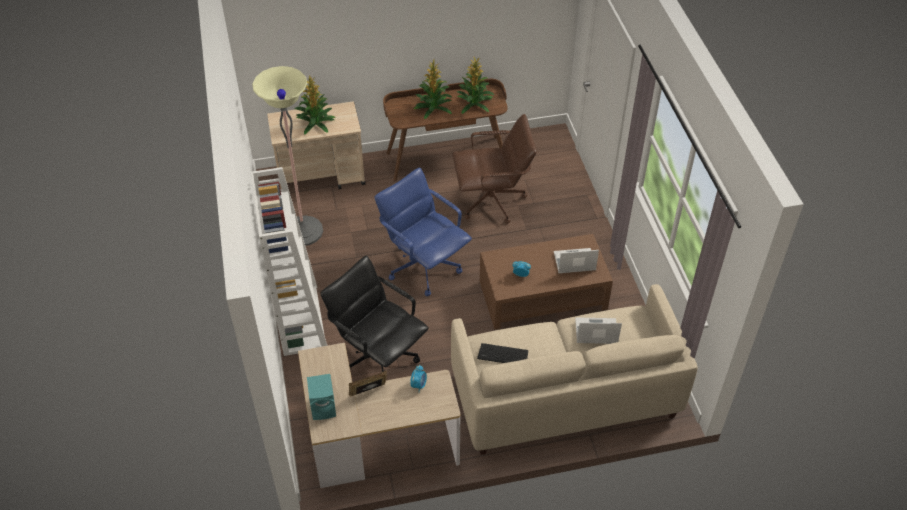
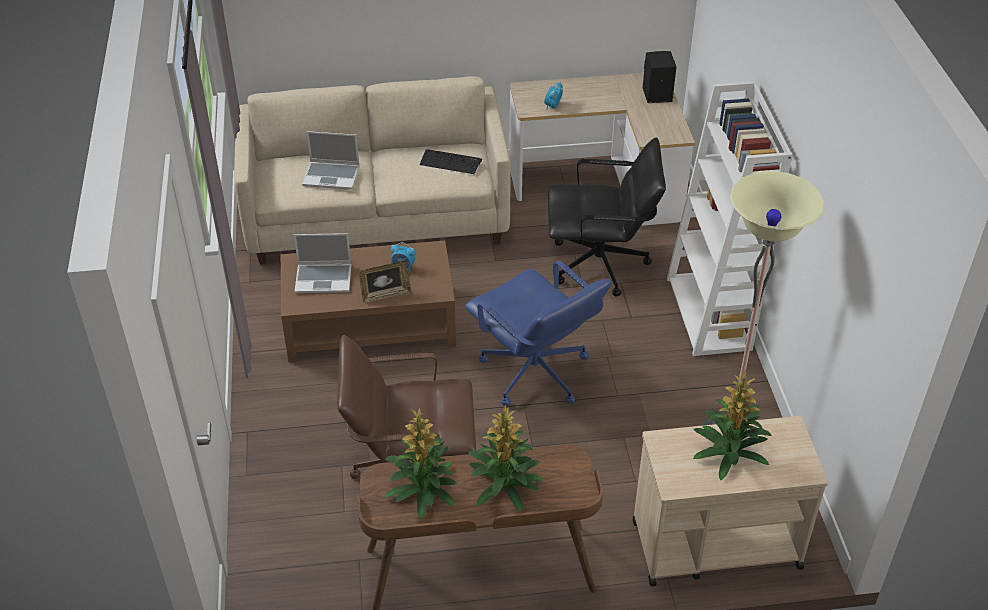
camera: 175 degrees left, 5 degrees down
turquoise speaker [307,374,336,420] -> black speaker [643,51,676,103]
black office chair [320,256,429,372] -> black office chair turned 45 degrees counterclockwise [548,137,666,296]
picture frame [349,370,387,396] -> picture frame moved to [359,261,411,303]

